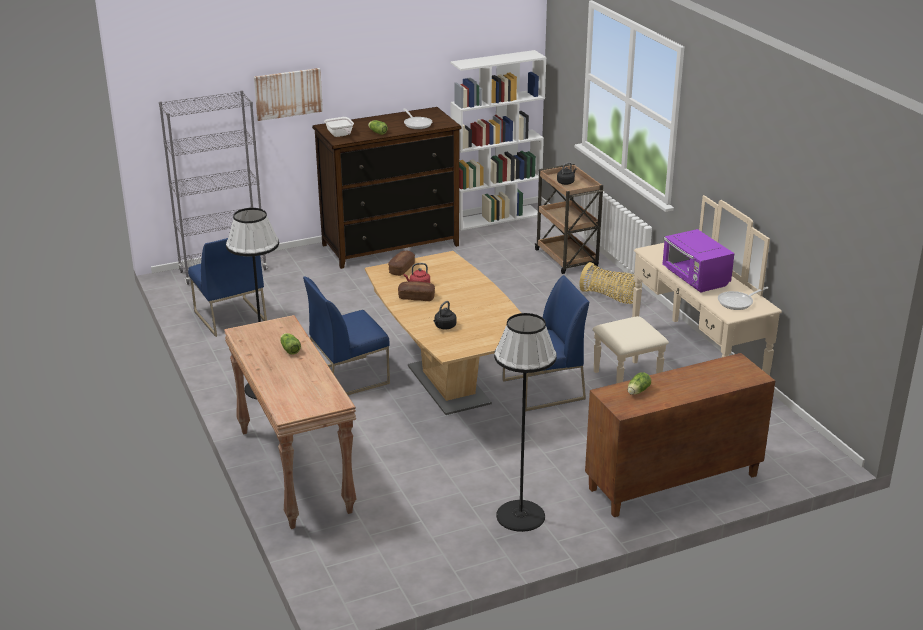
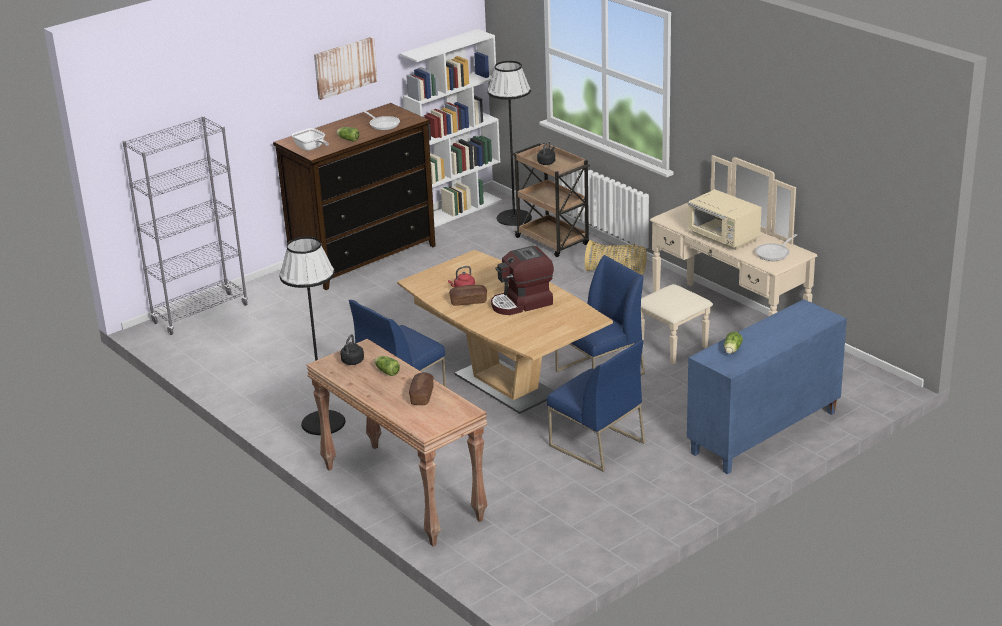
camera: 15 degrees left, 0 degrees up
blue chair [188,238,267,337] -> blue chair moved to [547,340,645,472]
picture [254,68,323,121] -> picture moved to [314,37,378,100]
bread [388,251,415,276] -> bread moved to [409,372,434,405]
black kettle [434,301,456,330] -> black kettle moved to [340,334,364,365]
black floor lamp [494,313,556,532] -> black floor lamp moved to [487,61,532,226]
brown cabinet [585,353,775,517] -> blue cabinet [687,299,847,474]
purple microwave [663,229,734,293] -> beige microwave [688,189,762,250]
none -> coffee machine [491,246,554,315]

